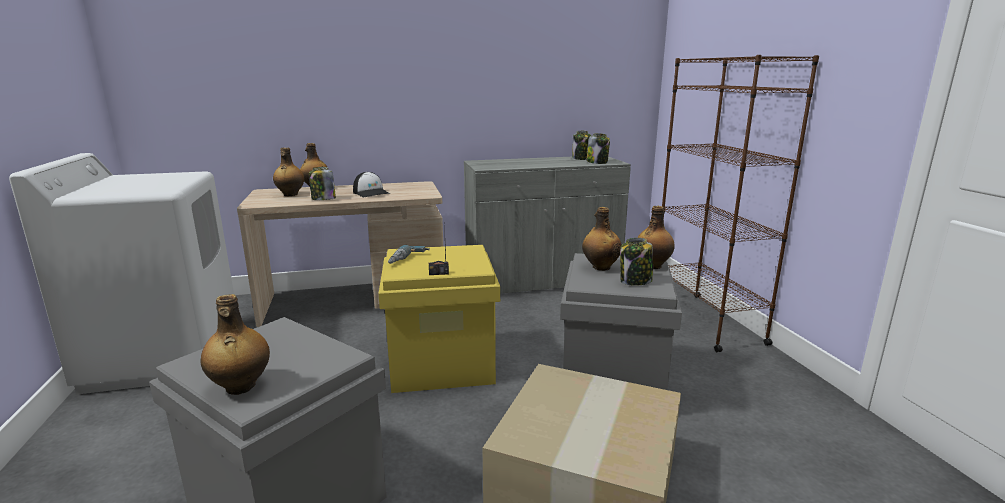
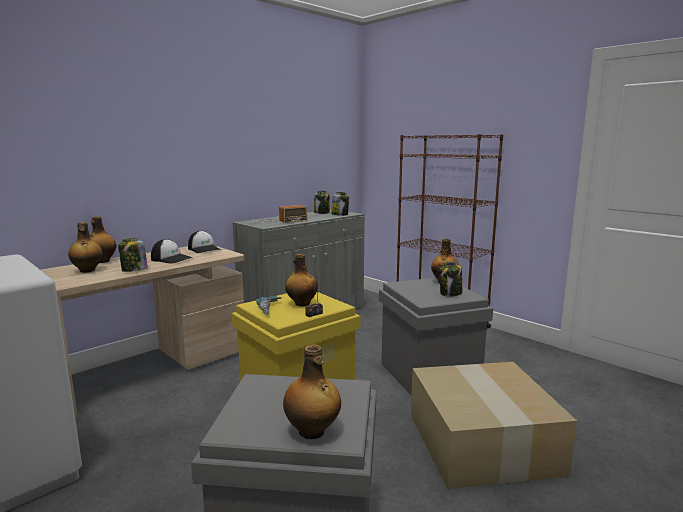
camera: 30 degrees left, 5 degrees down
bottle [582,207,622,271] -> bottle moved to [285,254,317,306]
none -> cap [188,231,221,253]
none -> radio [253,205,307,224]

